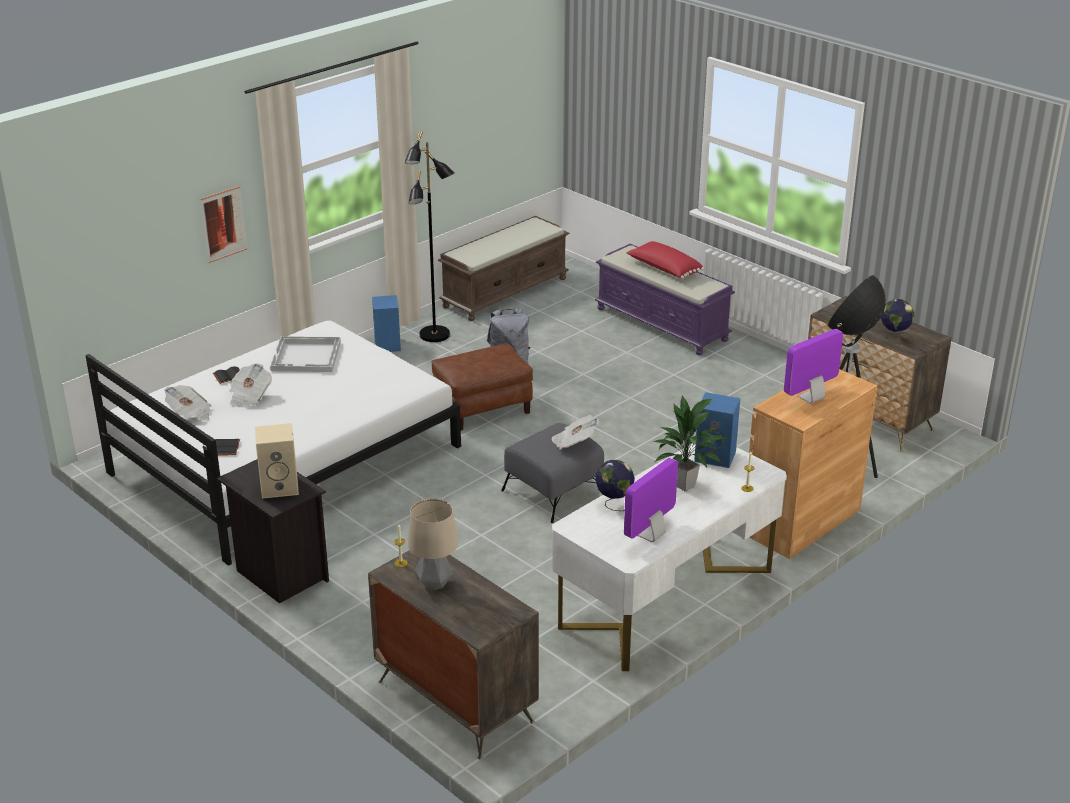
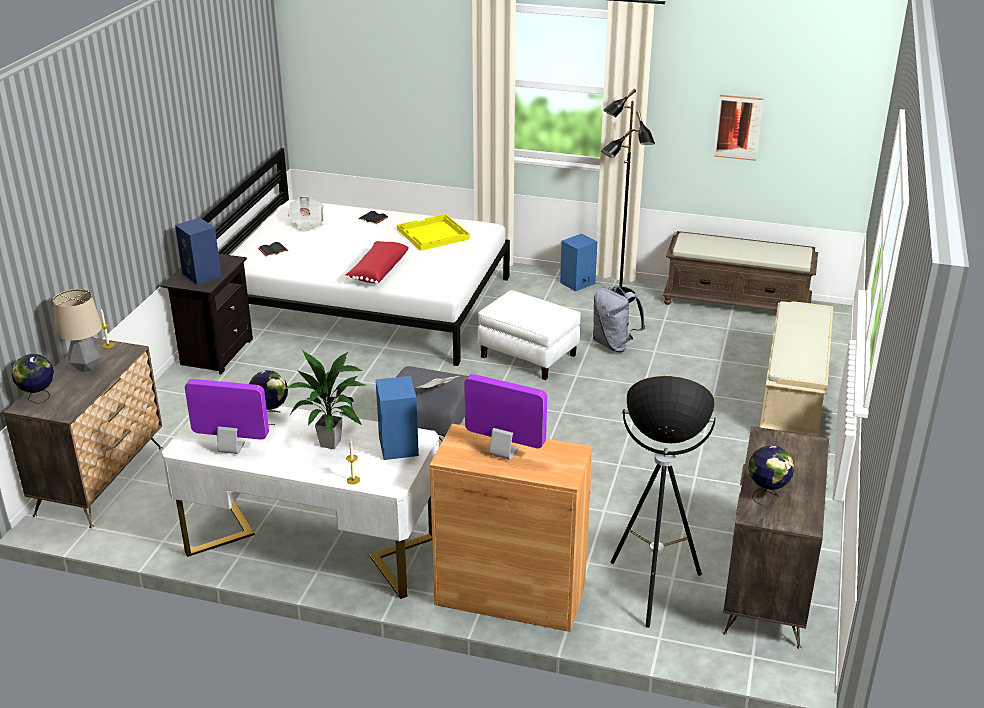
camera: 60 degrees right, 0 degrees up
picture [201,186,247,263] -> picture moved to [714,95,764,161]
newspaper [229,363,272,407] -> none
beige speaker [255,423,299,499] -> blue speaker [175,218,222,285]
white tray [270,336,341,372] -> yellow tray [397,214,470,251]
brown ottoman [431,344,533,430] -> white ottoman [478,290,581,380]
purple bench [595,244,735,355] -> beige bench [760,301,833,437]
red pillow [627,241,704,279] -> red pillow moved to [346,241,409,284]
none -> globe [12,354,54,404]

